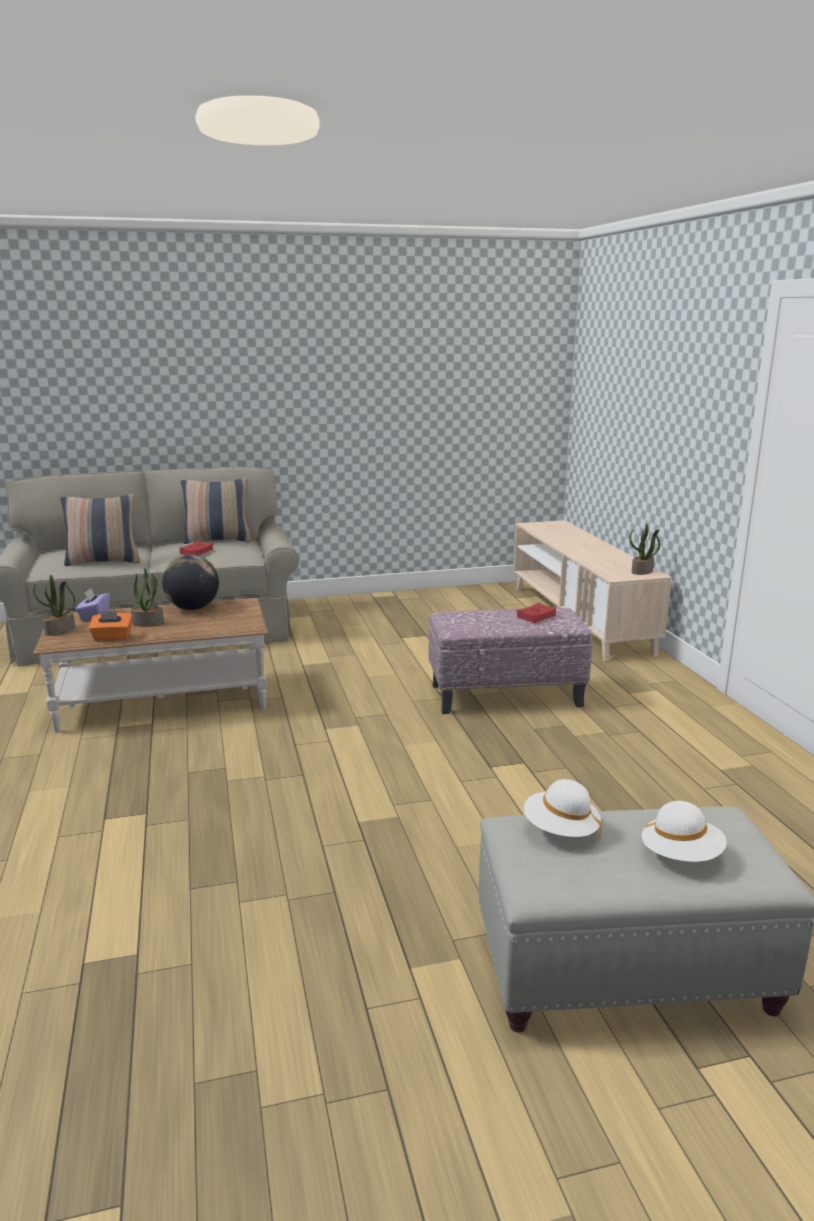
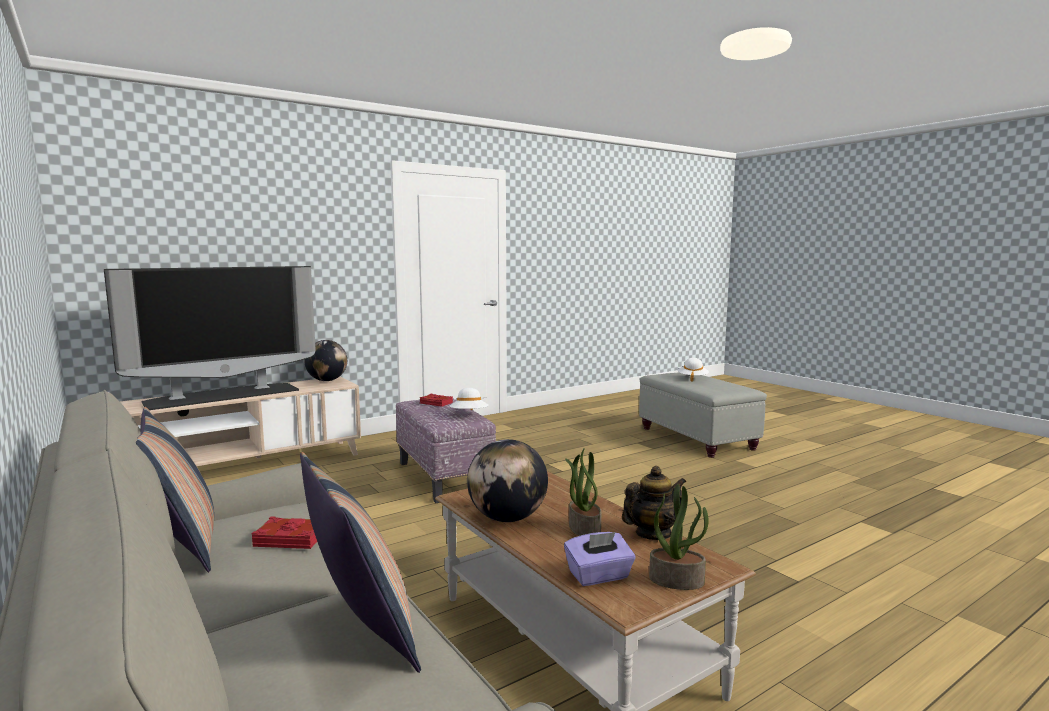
camera: 110 degrees left, 10 degrees down
orange tissue box [89,611,132,641] -> teapot [622,466,686,540]
white hat [524,779,601,839] -> white hat moved to [450,388,489,410]
potted plant [629,523,660,575] -> globe [304,340,347,381]
none -> television [104,266,316,410]

